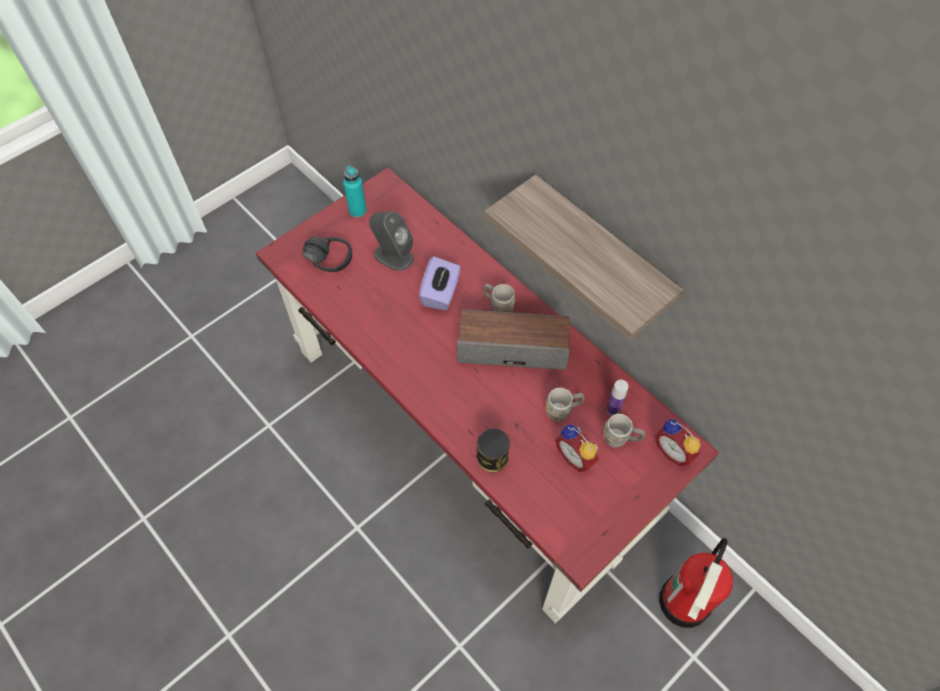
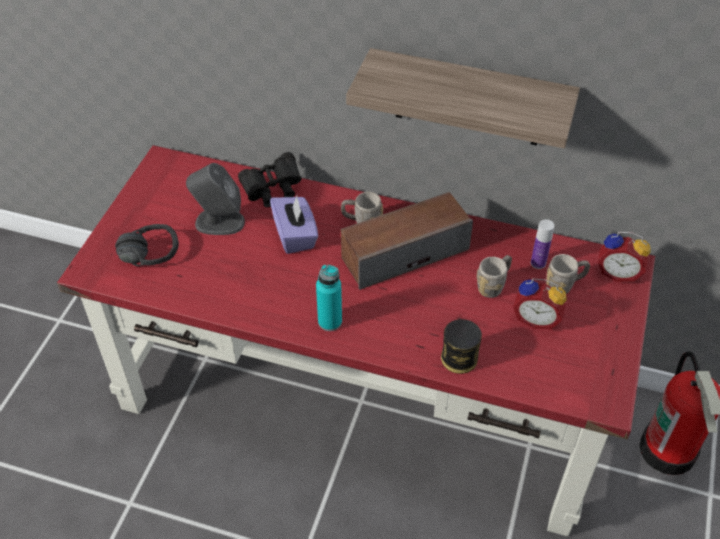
camera: 30 degrees left, 10 degrees down
turquoise bottle [343,165,367,218] -> turquoise bottle moved to [316,265,342,331]
none -> black binoculars [238,152,301,207]

